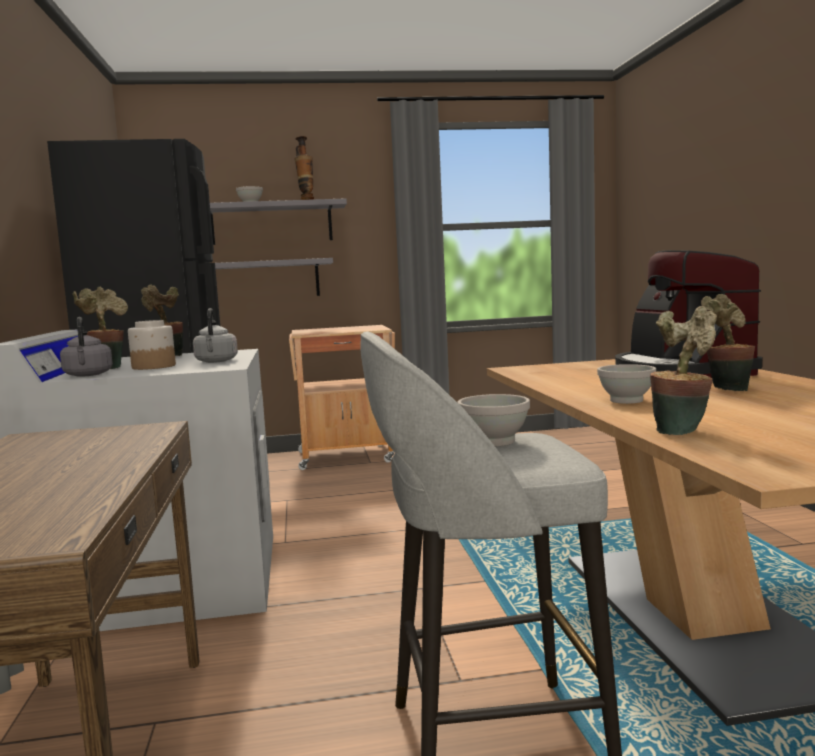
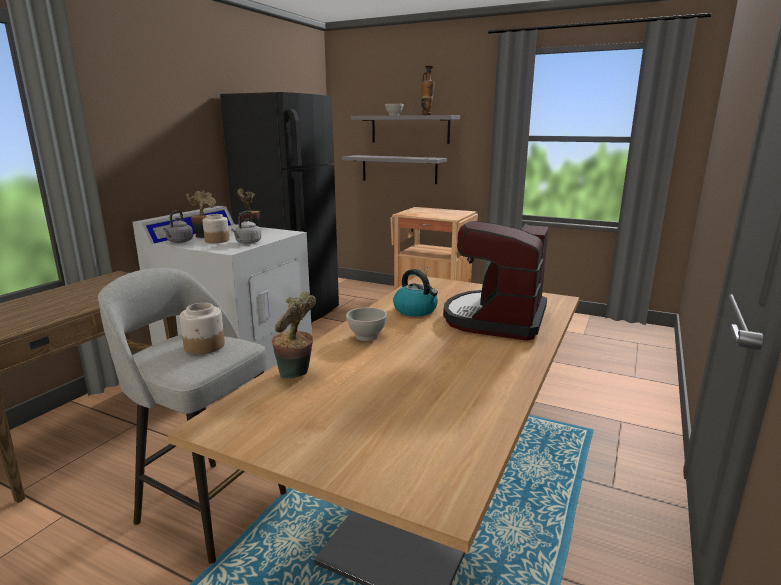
camera: 35 degrees right, 10 degrees up
white bowl [457,394,530,446] -> jar [180,303,225,354]
potted plant [701,294,755,391] -> none
none -> kettle [393,269,438,317]

